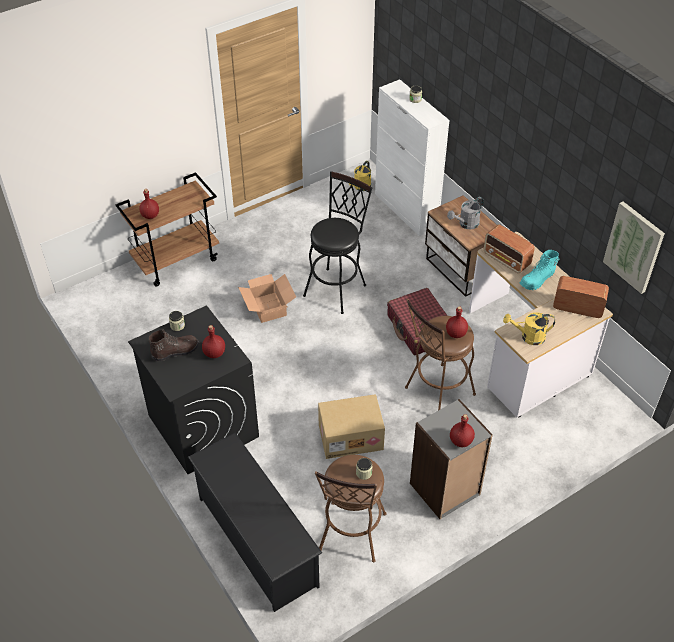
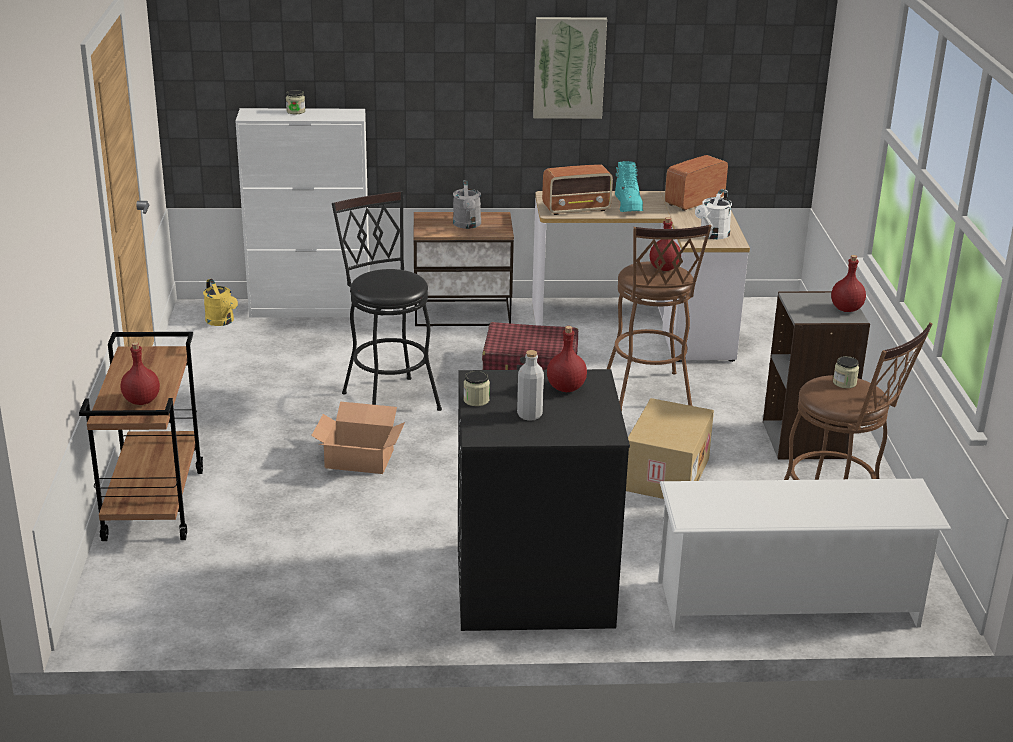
camera: 60 degrees left, 20 degrees down
brown boot [148,329,199,361] -> grey bottle [517,350,544,421]
black shoe rack [188,433,322,612] -> white shoe rack [658,479,951,631]
yellow watering can [503,312,555,345] -> white watering can [695,189,732,239]
picture [603,202,665,294] -> picture moved to [533,17,607,119]

